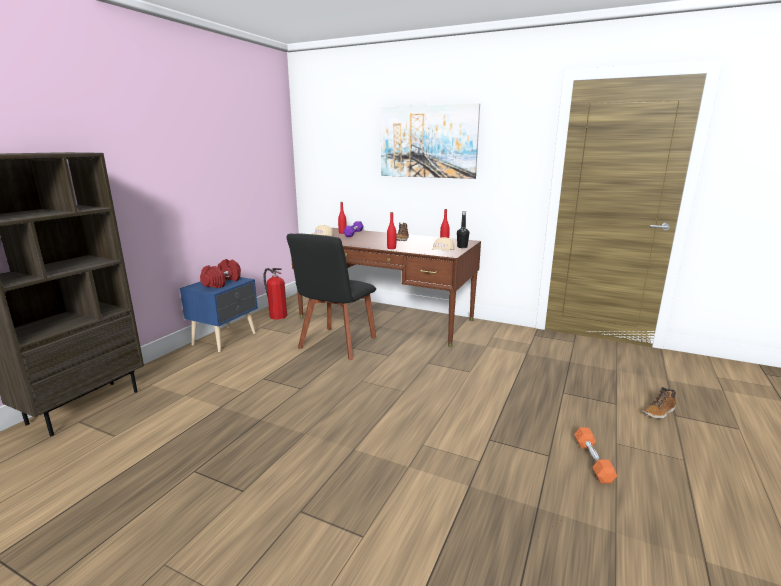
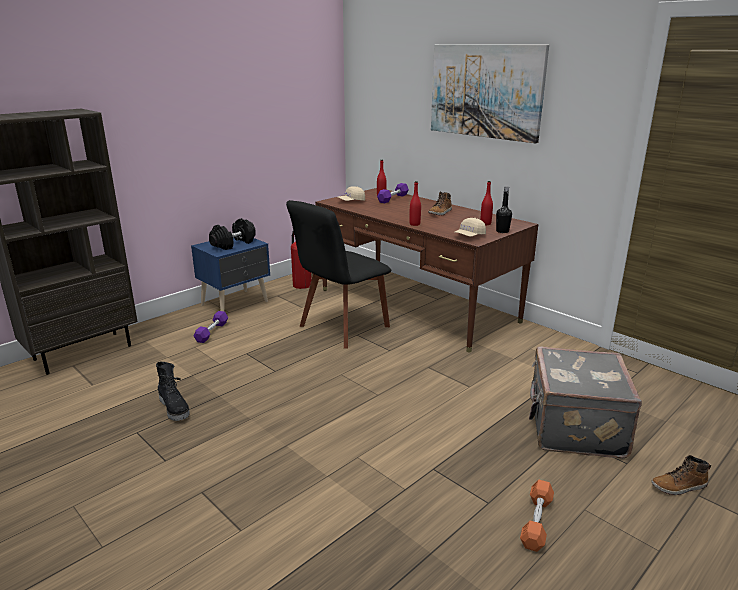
camera: 20 degrees right, 5 degrees up
red dumbbell [200,259,241,288] -> black dumbbell [209,218,256,250]
none -> black boot [156,361,190,421]
none -> purple dumbbell [194,311,228,343]
none -> grey suitcase [529,346,642,458]

